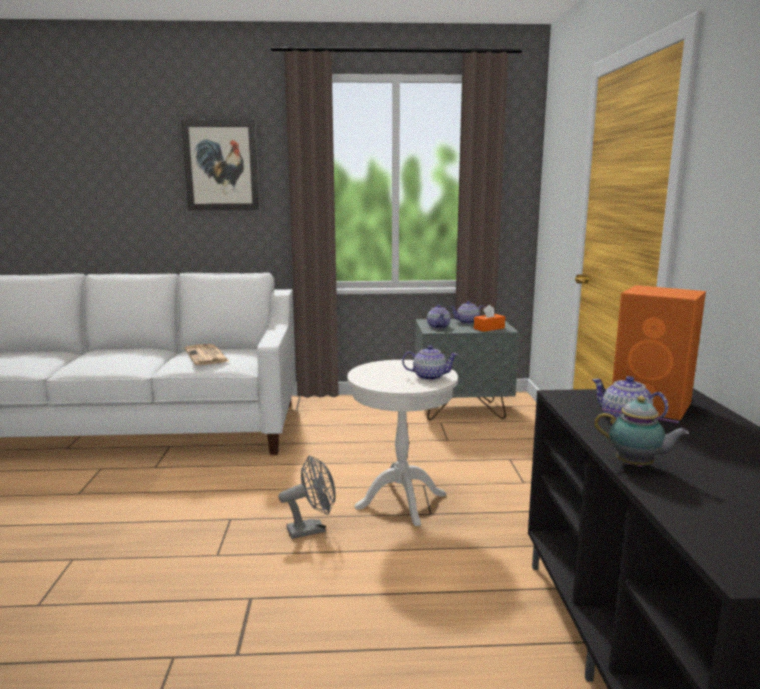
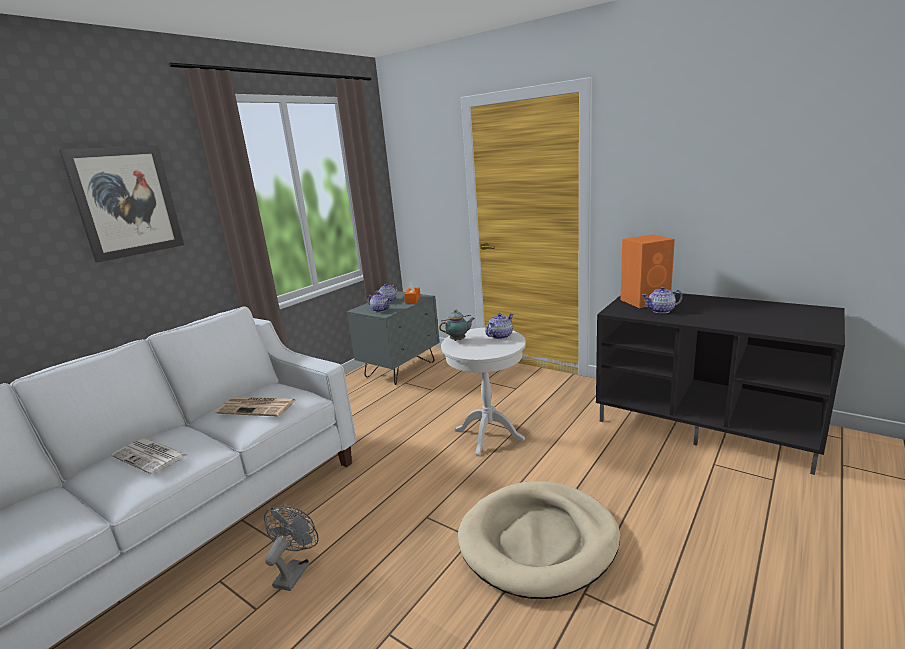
camera: 50 degrees left, 5 degrees up
grey fan [278,455,335,539] -> grey fan moved to [264,506,318,591]
teapot [594,396,689,467] -> teapot moved to [439,310,475,341]
none -> newspaper [112,438,188,475]
none -> beige dog bed [458,481,620,599]

